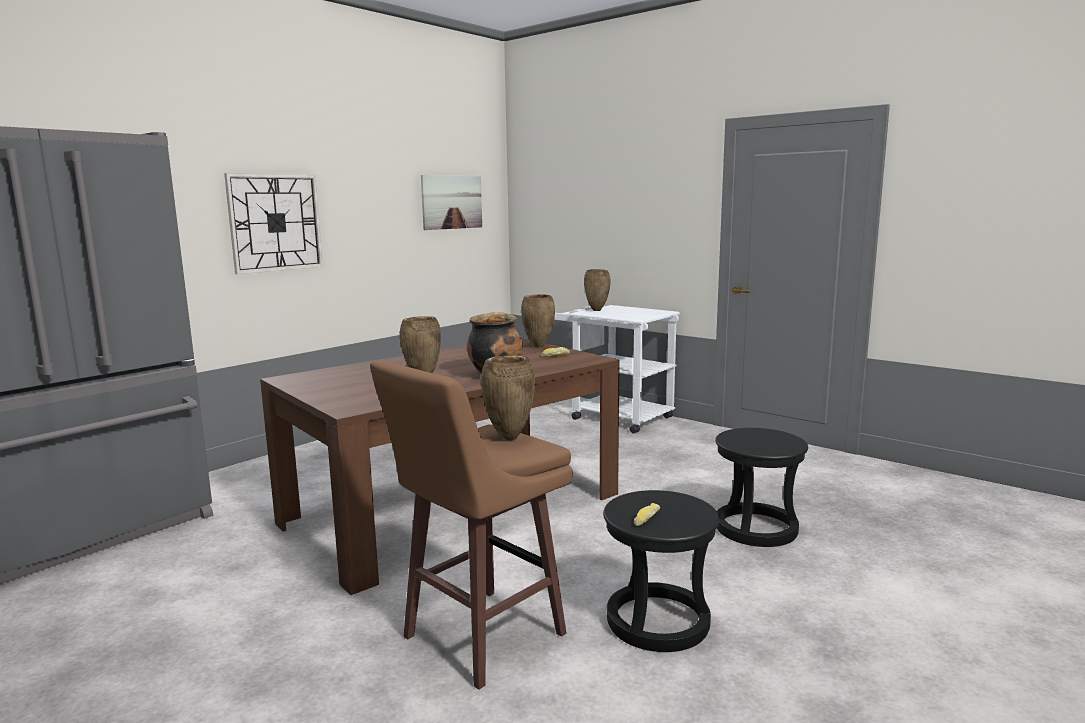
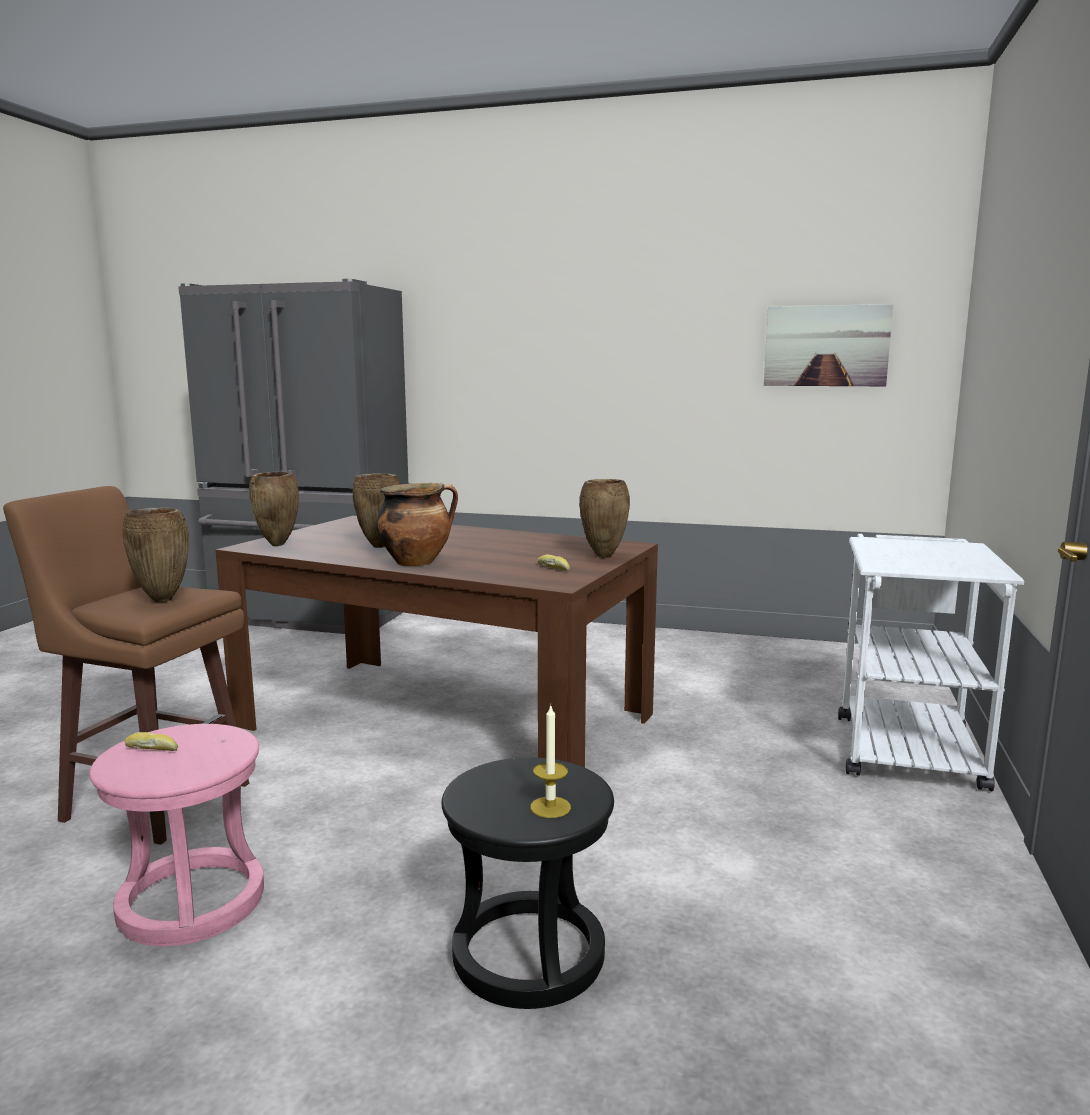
camera: 65 degrees right, 0 degrees up
wall clock [224,173,323,274] -> none
brown vase [584,269,611,311] -> brown vase moved to [249,472,299,546]
black stool [603,490,719,652] -> pink stool [89,724,264,946]
none -> candle [530,704,571,818]

